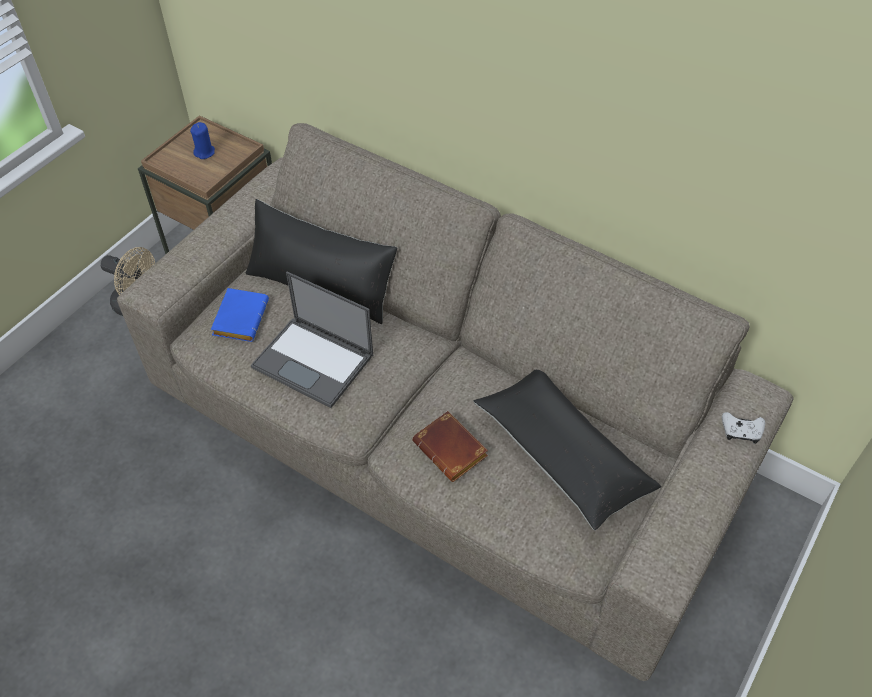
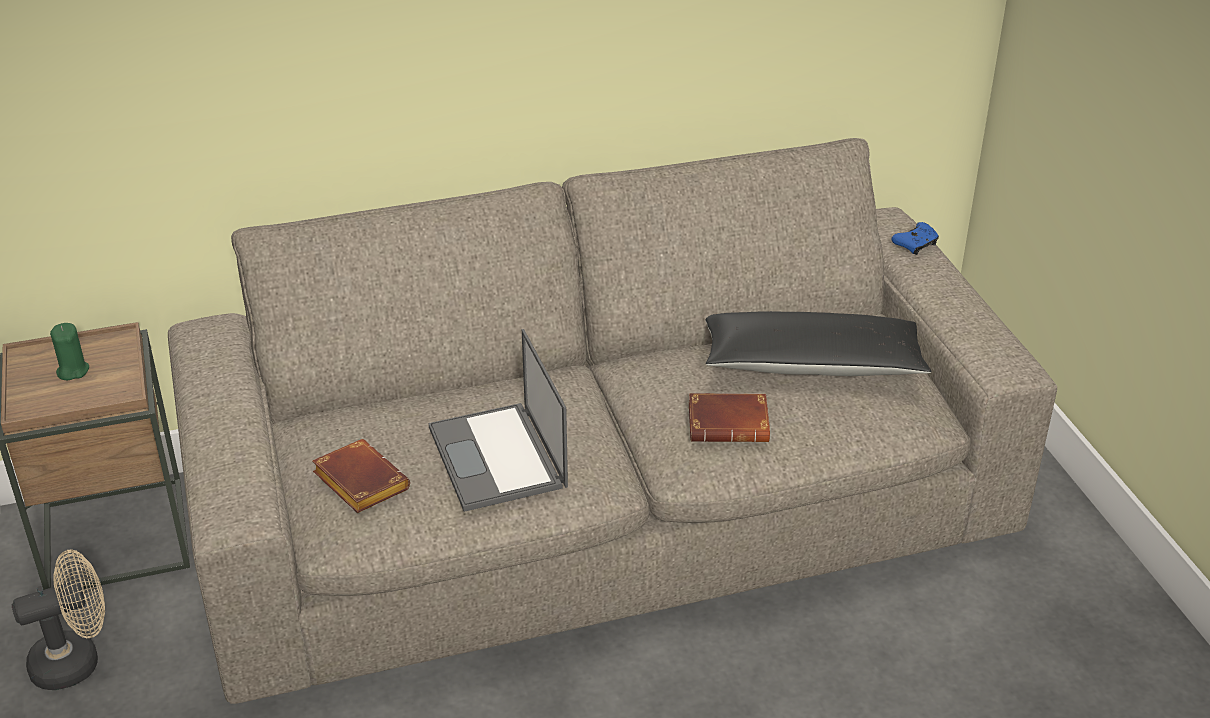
camera: 50 degrees left, 15 degrees down
blue candle [190,122,215,159] -> green candle [50,323,89,380]
blue book [211,288,269,342] -> brown book [312,439,410,513]
black pillow [246,199,397,324] -> none
laptop [251,272,373,408] -> laptop turned 90 degrees clockwise [429,329,568,512]
white game controller [722,412,765,444] -> blue game controller [892,222,939,255]

